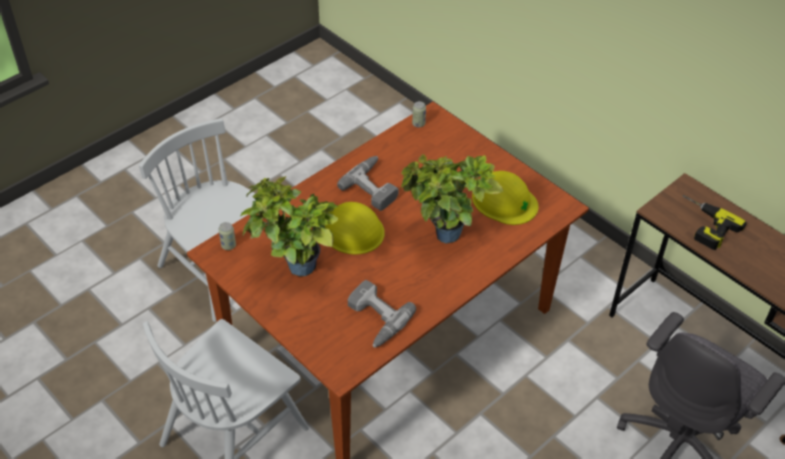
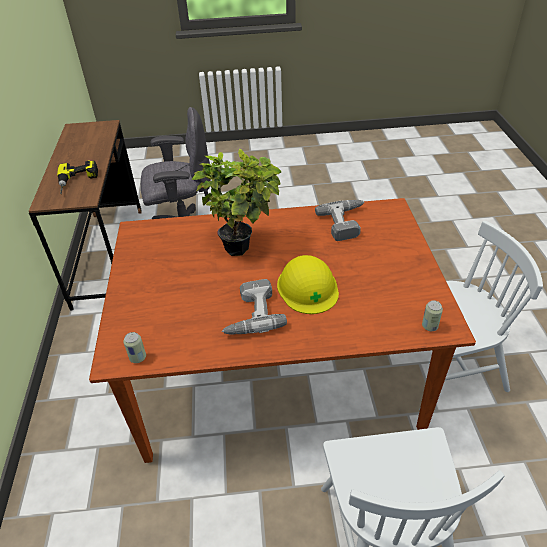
camera: 140 degrees left, 5 degrees down
potted plant [240,176,339,276] -> none
yellow hard hat [472,171,539,225] -> none

